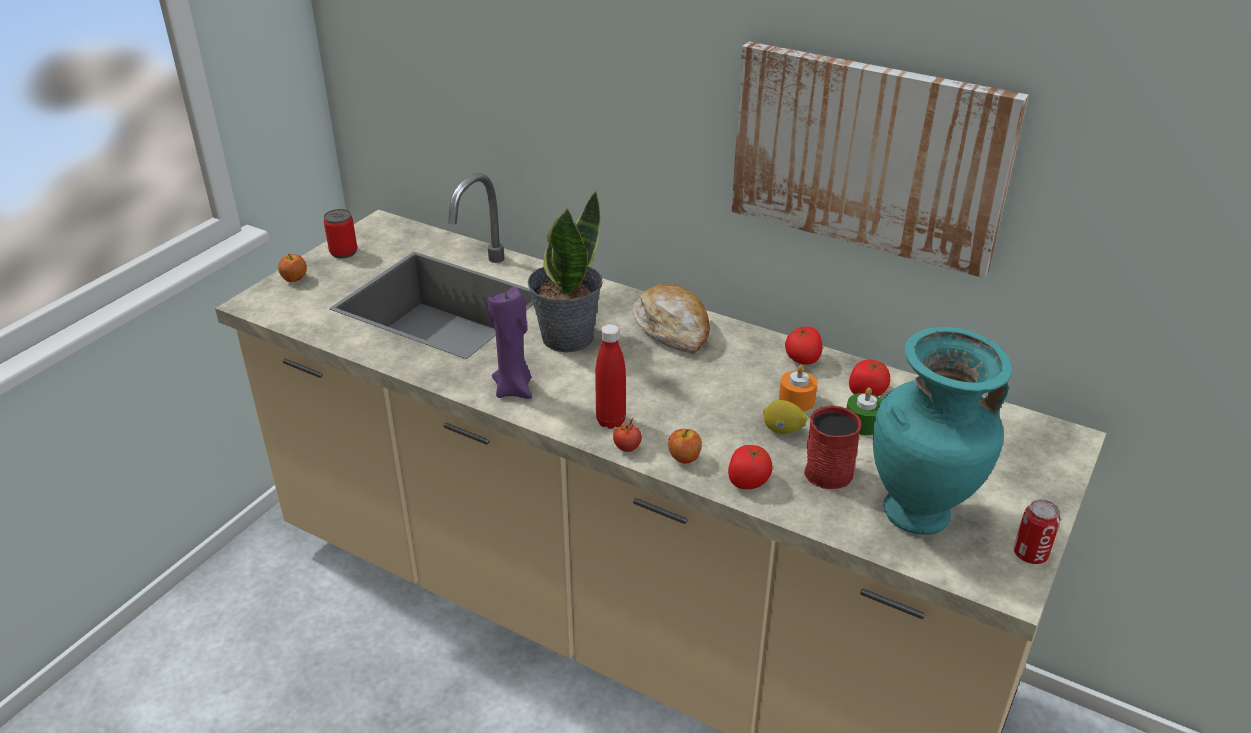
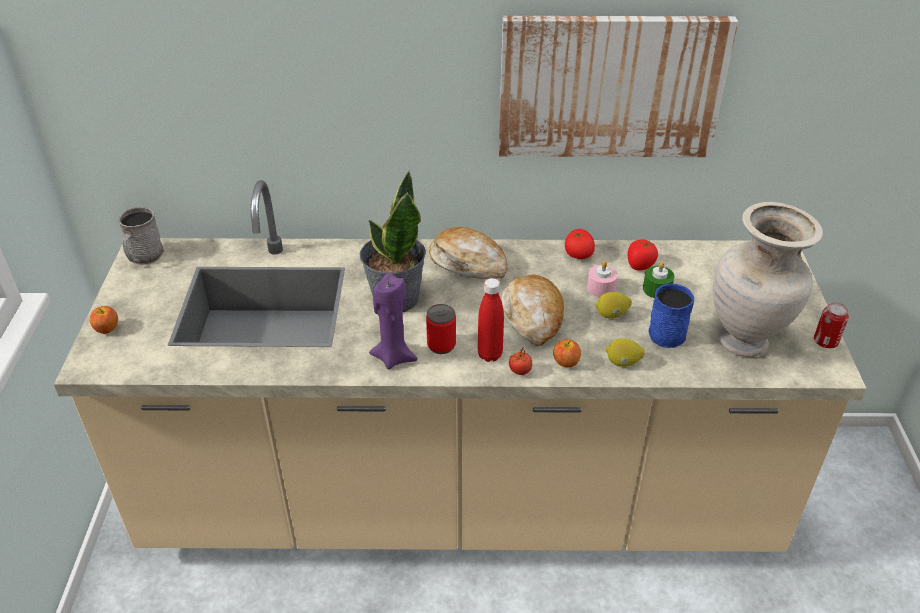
camera: 30 degrees left, 5 degrees up
can [324,209,357,258] -> can moved to [426,304,456,354]
tomato [728,445,773,489] -> lemon [606,338,645,367]
orange candle [779,365,817,411] -> pink candle [587,261,618,297]
red mug [804,405,861,489] -> blue mug [649,284,694,348]
turquoise vase [873,327,1012,535] -> beige vase [713,202,823,357]
none -> grey mug [118,207,164,265]
none -> bread [502,275,564,346]

